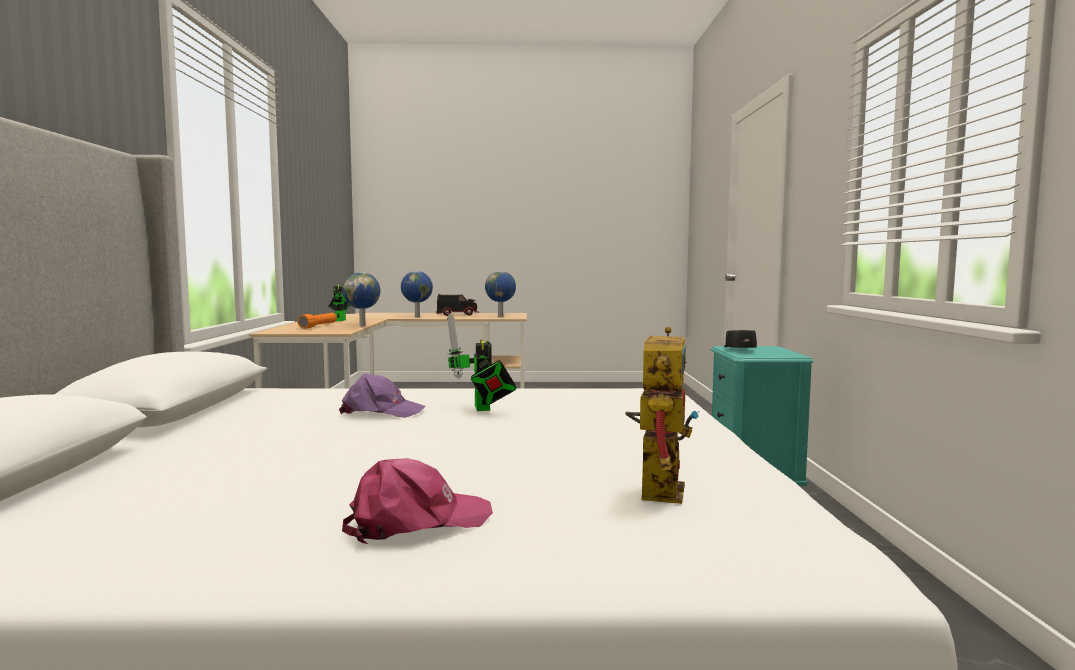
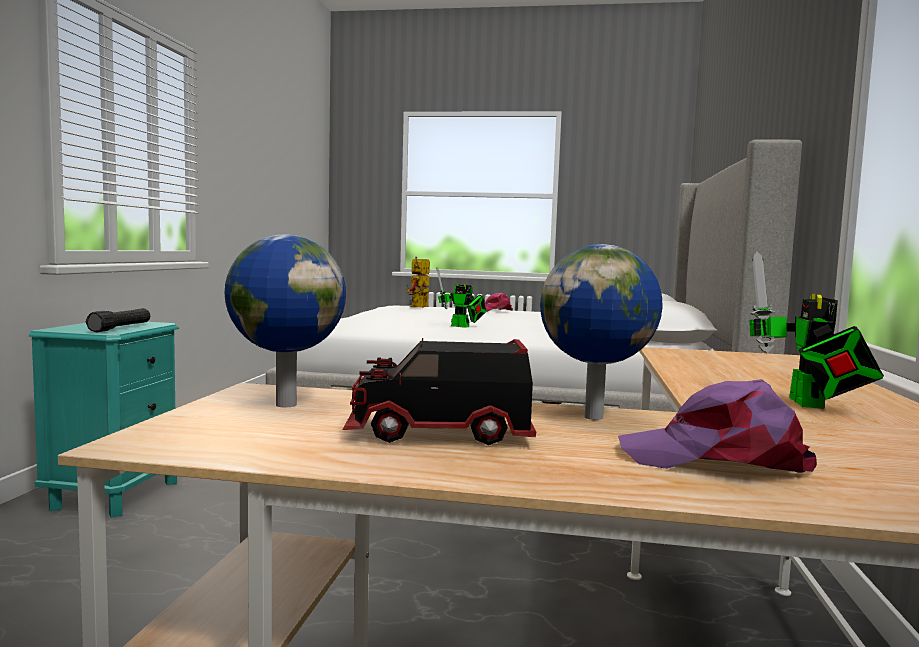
camera: 170 degrees left, 0 degrees up
orange flashlight [297,313,337,329] -> none
purple cap [339,373,426,418] -> purple cap moved to [618,379,817,473]
globe [343,272,380,326] -> none
toy robot [447,313,516,411] -> toy robot turned 120 degrees clockwise [437,267,486,328]
black cap [724,330,757,348] -> black flashlight [86,308,150,333]

